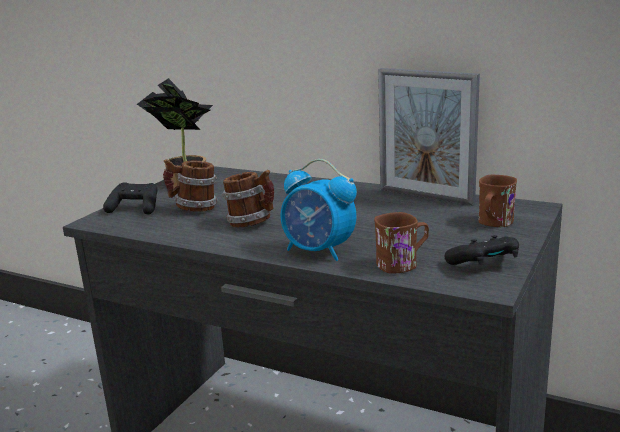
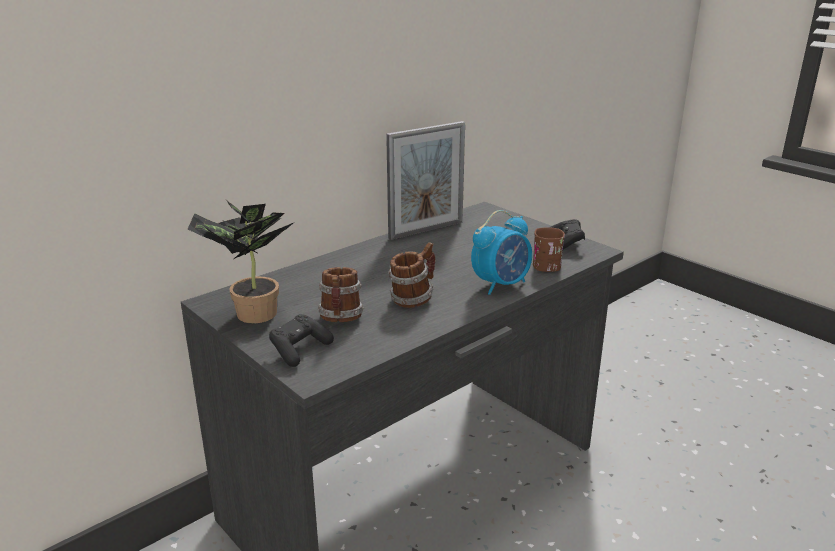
camera: 70 degrees left, 5 degrees up
brown mug [478,175,517,227] -> none

